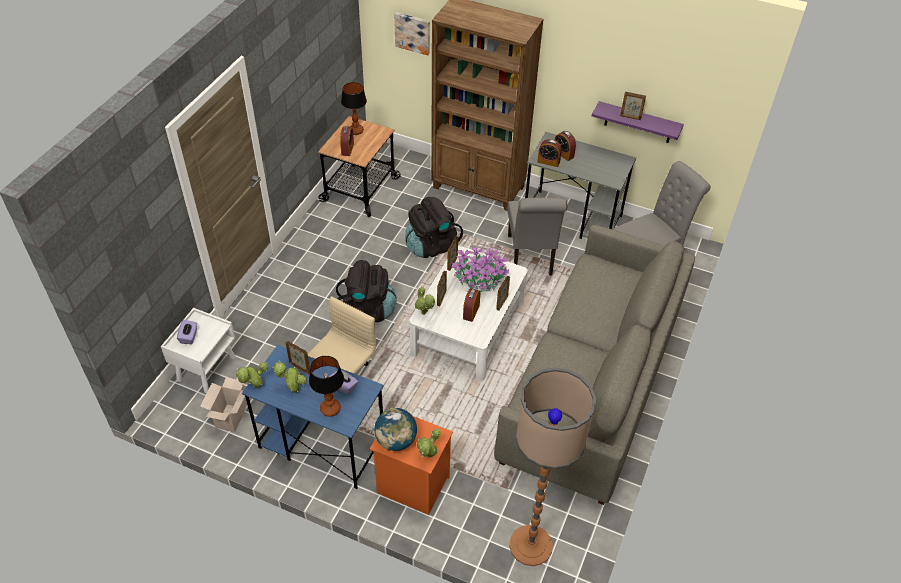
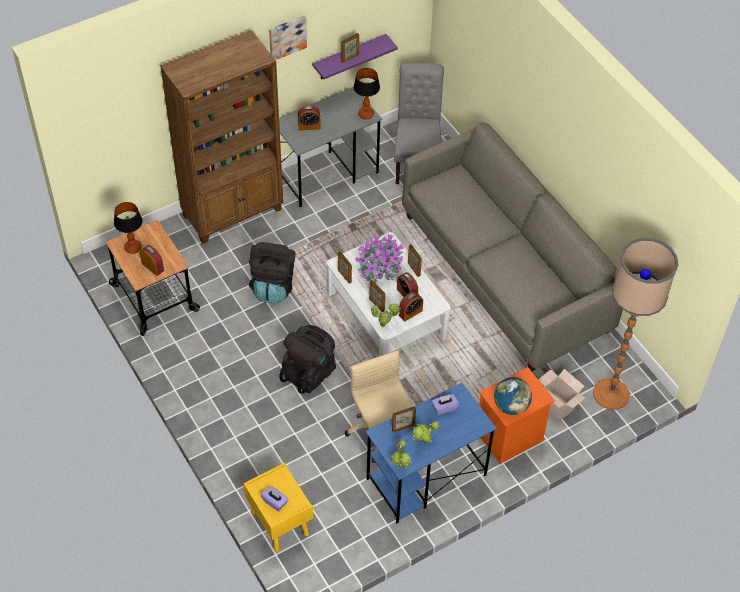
camera: 55 degrees left, 5 degrees up
white nightstand [161,308,236,393] -> yellow nightstand [243,463,313,552]
cardboard box [200,378,246,432] -> cardboard box moved to [538,369,585,420]
table lamp [309,356,344,417] -> table lamp moved to [353,68,380,119]
picture [394,12,430,55] -> picture moved to [269,16,307,60]
potted plant [417,428,441,458] -> none
grey chair [507,198,568,275] -> none
alarm clock [537,139,562,167] -> alarm clock moved to [399,292,423,322]

